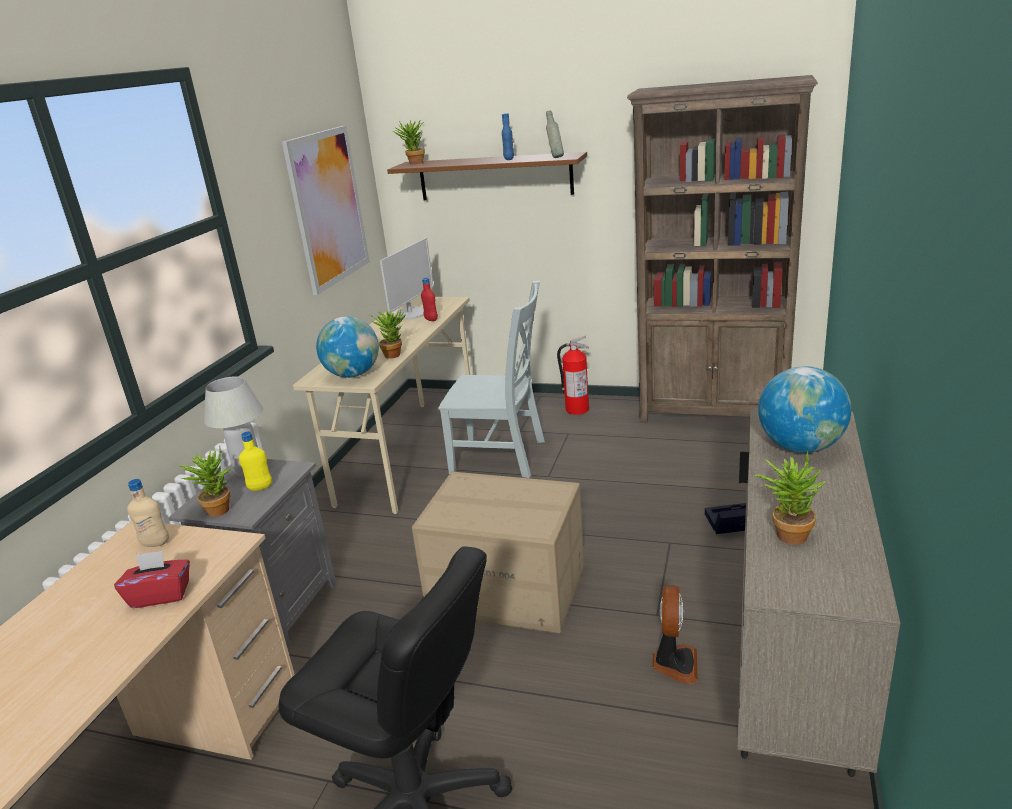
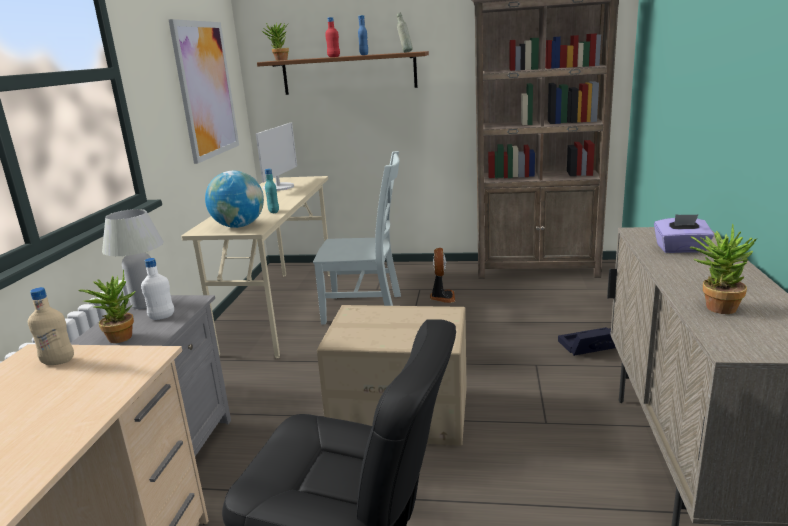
camera: 10 degrees left, 5 degrees down
red tissue box [114,550,190,608] -> none
yellow bottle [239,432,272,491] -> white bottle [141,258,174,320]
potted plant [370,310,406,359] -> turquoise bottle [265,169,279,213]
red bottle [421,278,438,321] -> red bottle moved to [325,17,340,57]
fire extinguisher [557,336,589,415] -> none
fan [652,585,698,684] -> fan moved to [430,248,455,303]
globe [758,366,851,453] -> purple tissue box [654,214,714,253]

